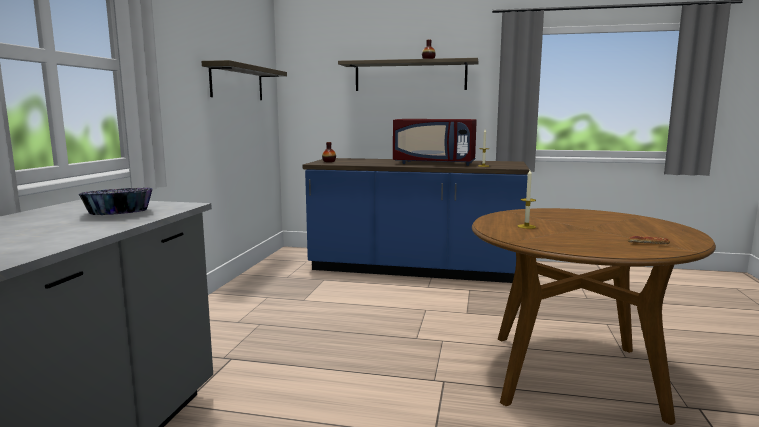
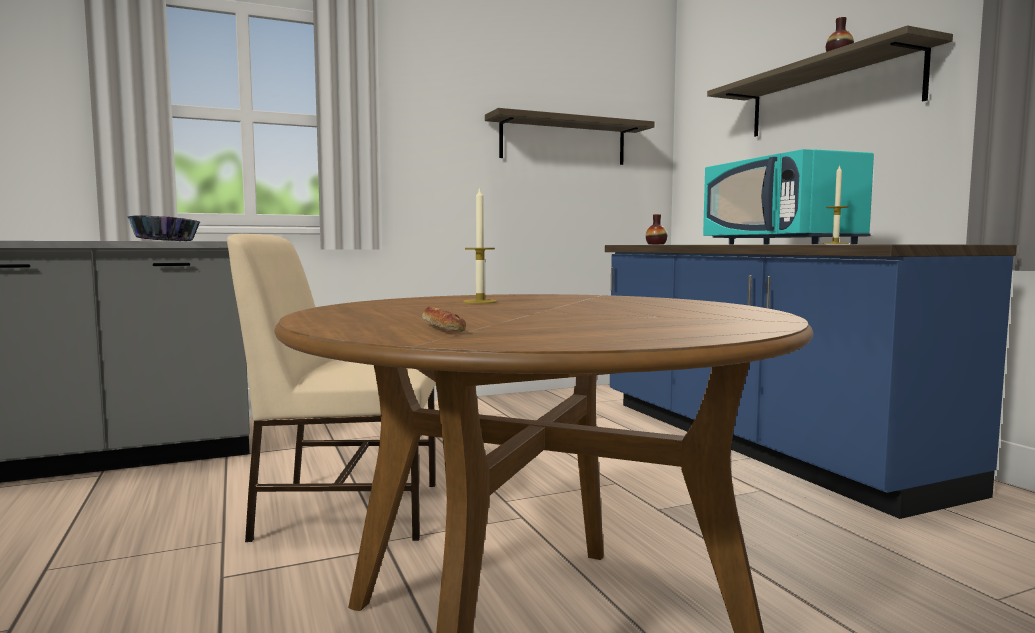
camera: 55 degrees right, 5 degrees down
red microwave [393,119,477,166] -> turquoise microwave [703,149,874,244]
none -> beige chair [227,234,436,542]

